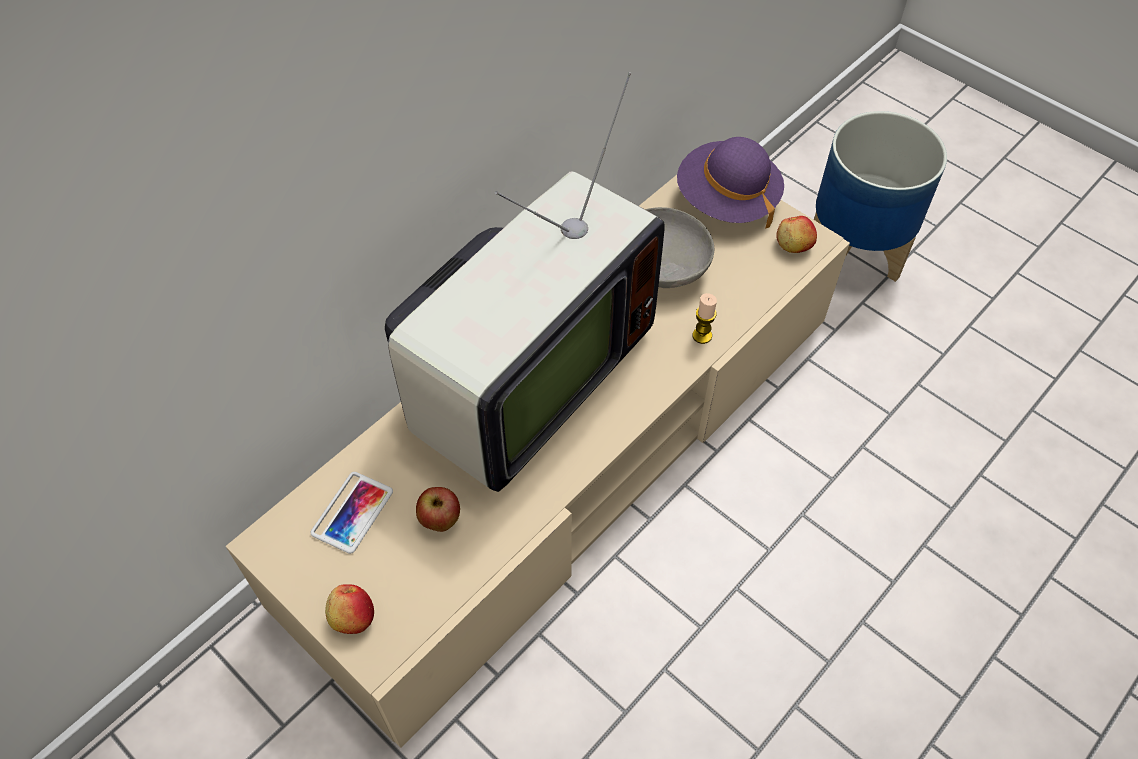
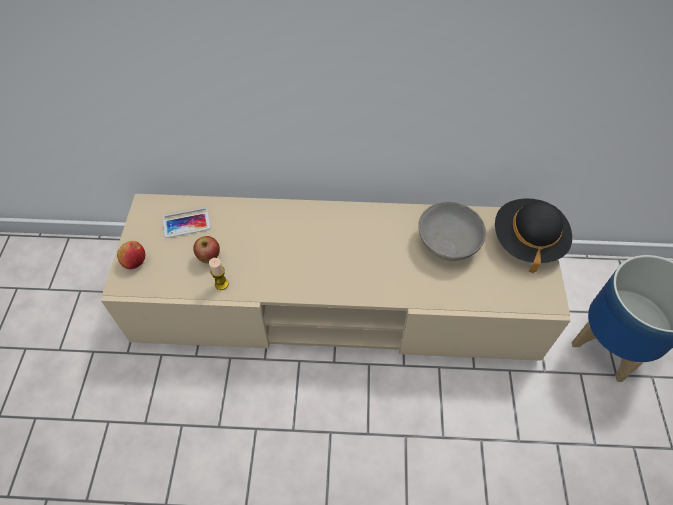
camera: 50 degrees right, 0 degrees up
television [385,72,664,492] -> none
purple hat [677,137,784,228] -> black hat [495,198,572,273]
candle [692,293,717,344] -> candle moved to [209,258,229,290]
apple [777,216,817,253] -> none

